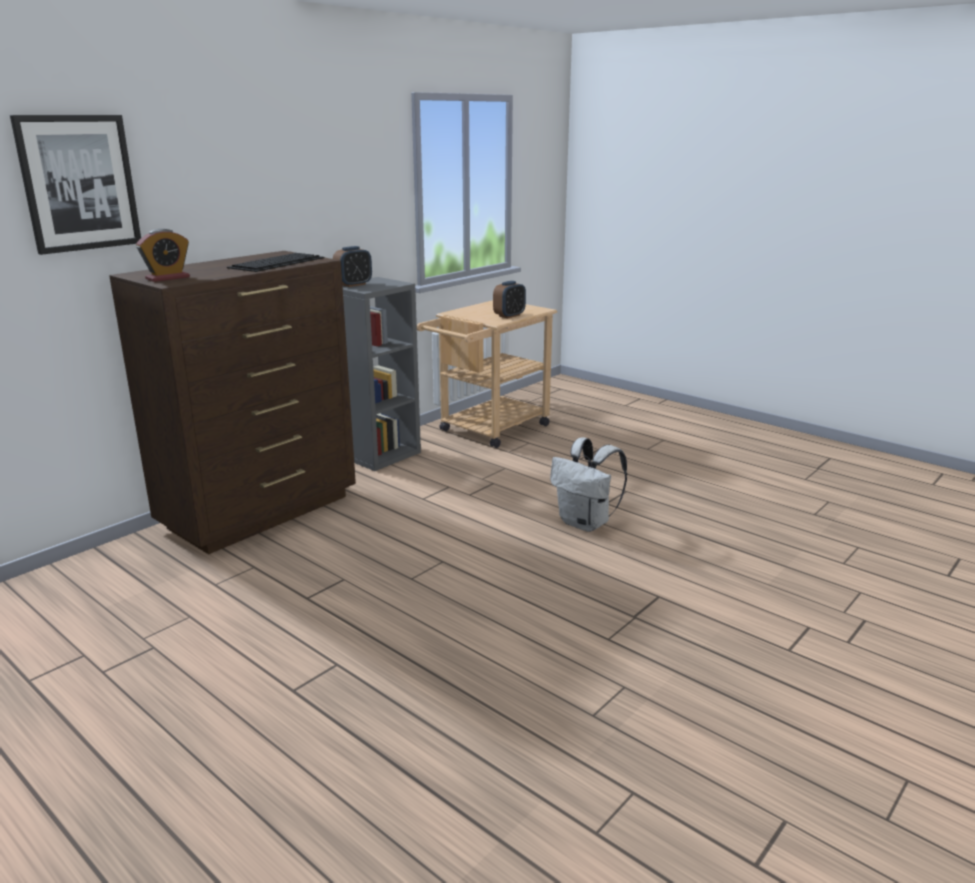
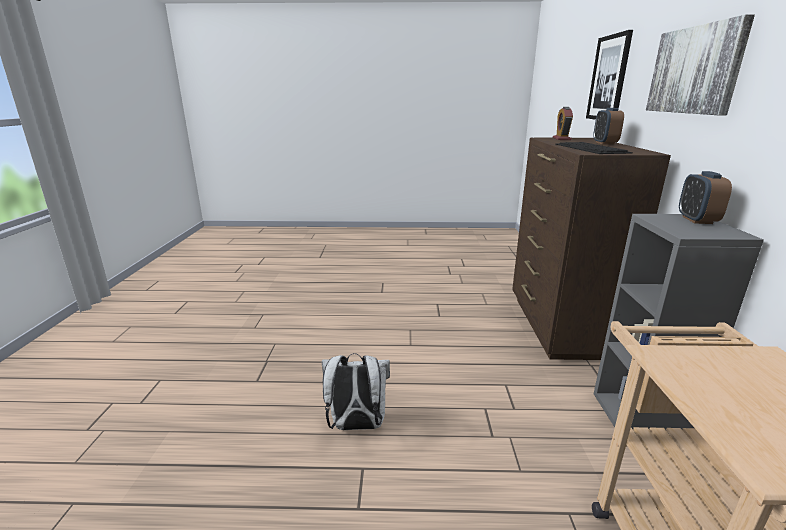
camera: 140 degrees right, 0 degrees up
alarm clock [493,281,526,318] -> alarm clock moved to [593,108,624,144]
none -> picture [646,14,755,115]

